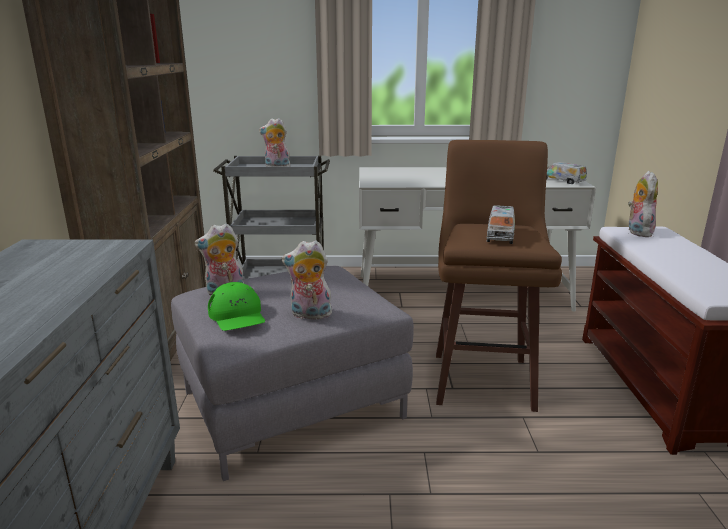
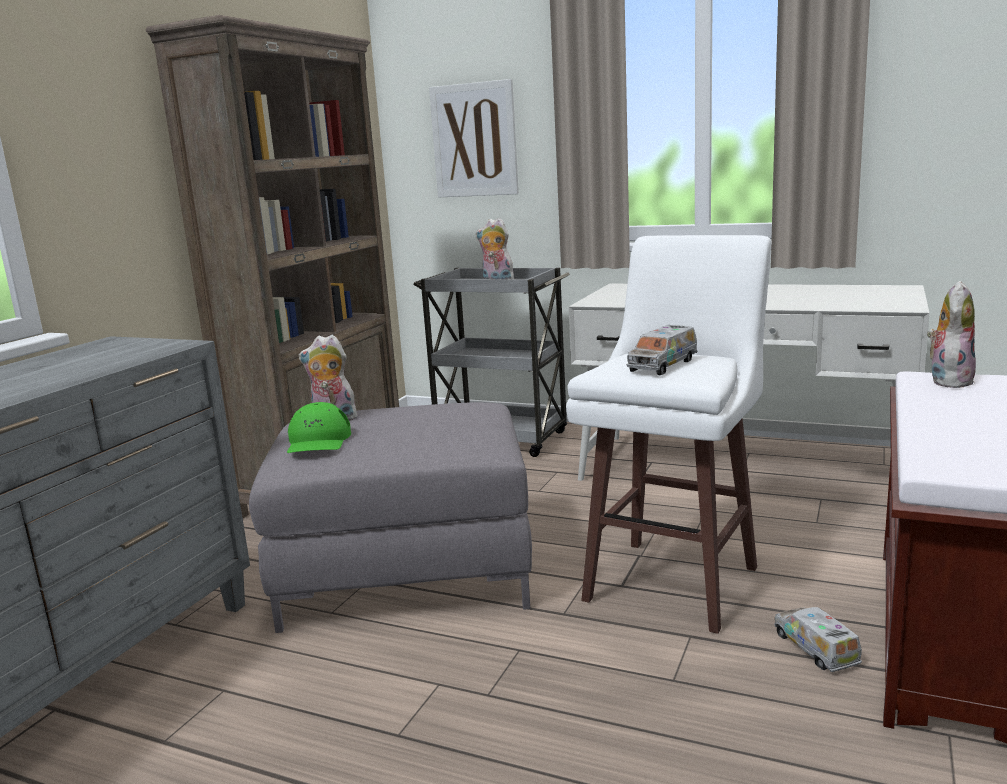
camera: 25 degrees right, 5 degrees down
plush toy [282,240,332,319] -> none
brown stool [436,140,562,412] -> white stool [566,235,771,634]
toy truck [546,162,587,184] -> toy truck moved to [774,607,862,672]
none -> picture [429,79,519,197]

